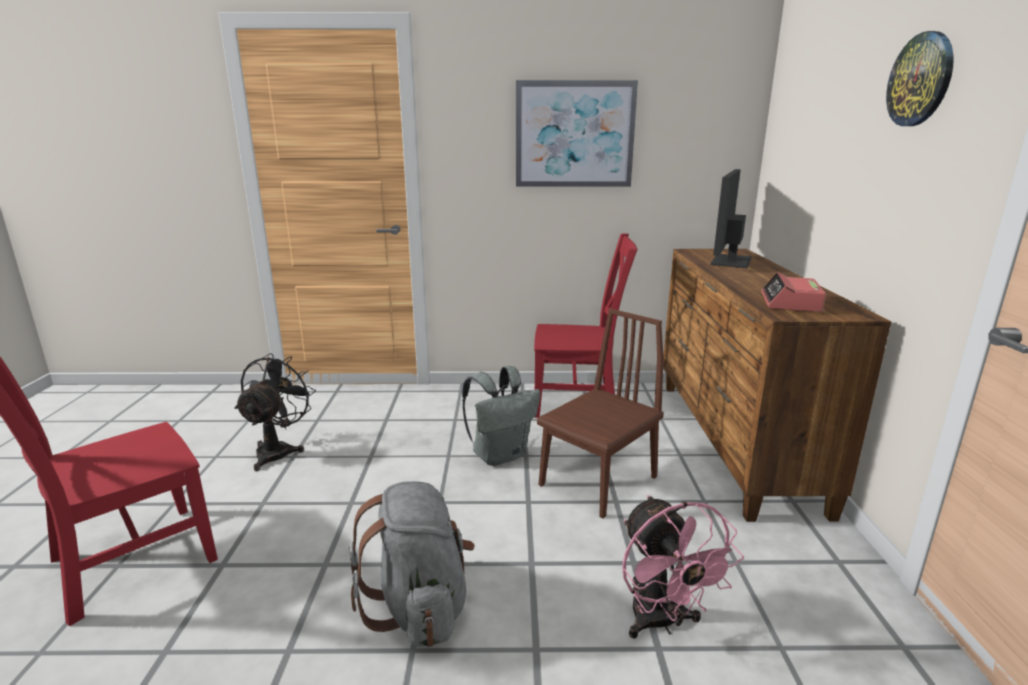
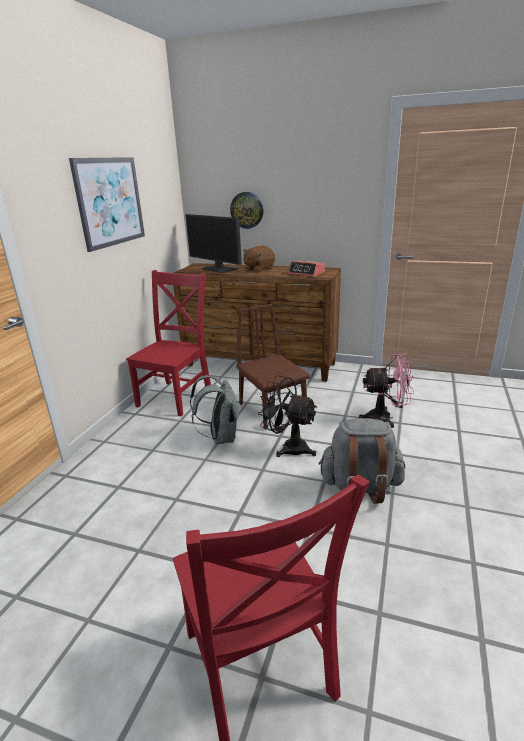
camera: 70 degrees left, 5 degrees up
black fan [234,353,316,471] -> black fan moved to [258,375,317,457]
wall clock [886,31,954,126] -> wall clock moved to [230,192,264,229]
none -> brown plush toy [243,246,275,273]

